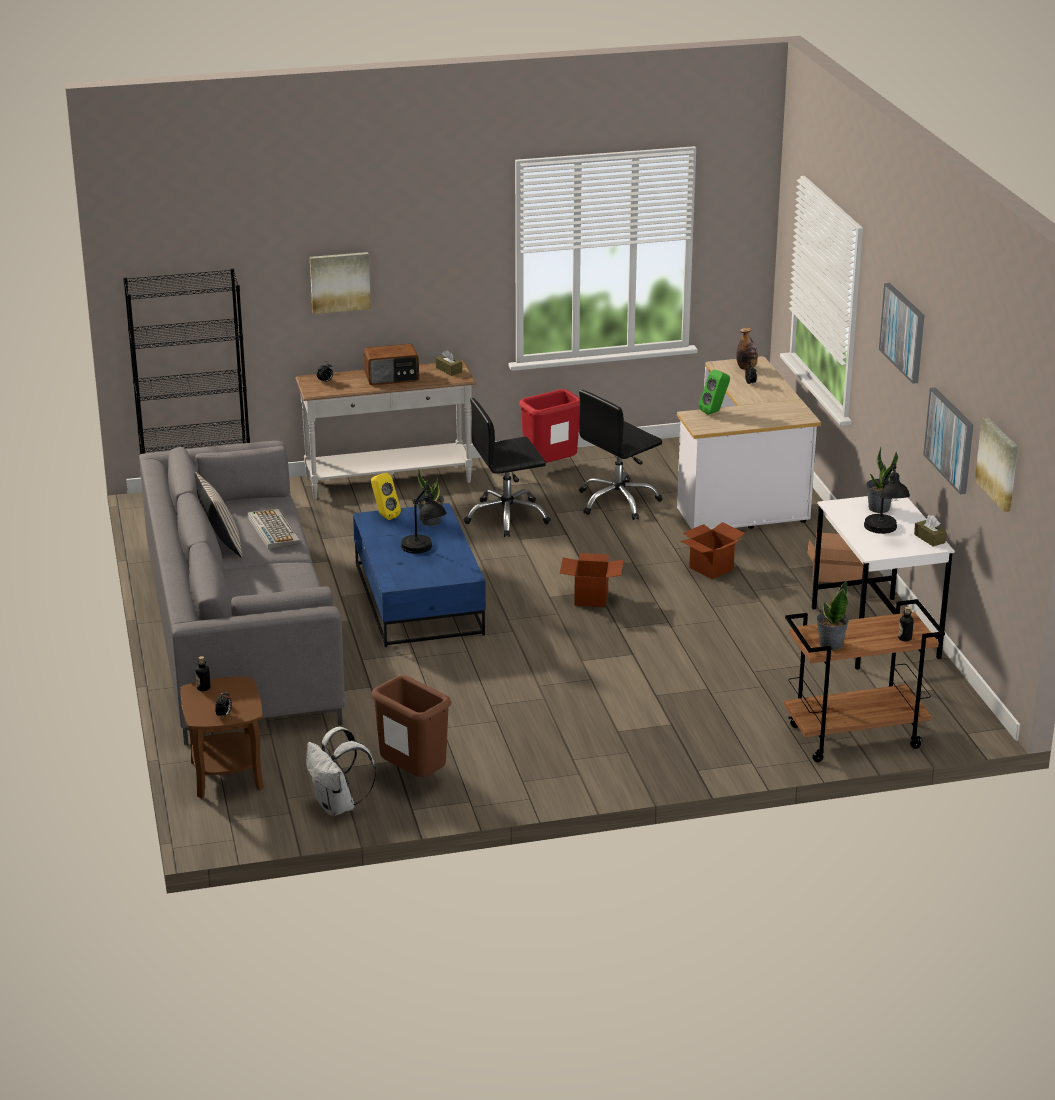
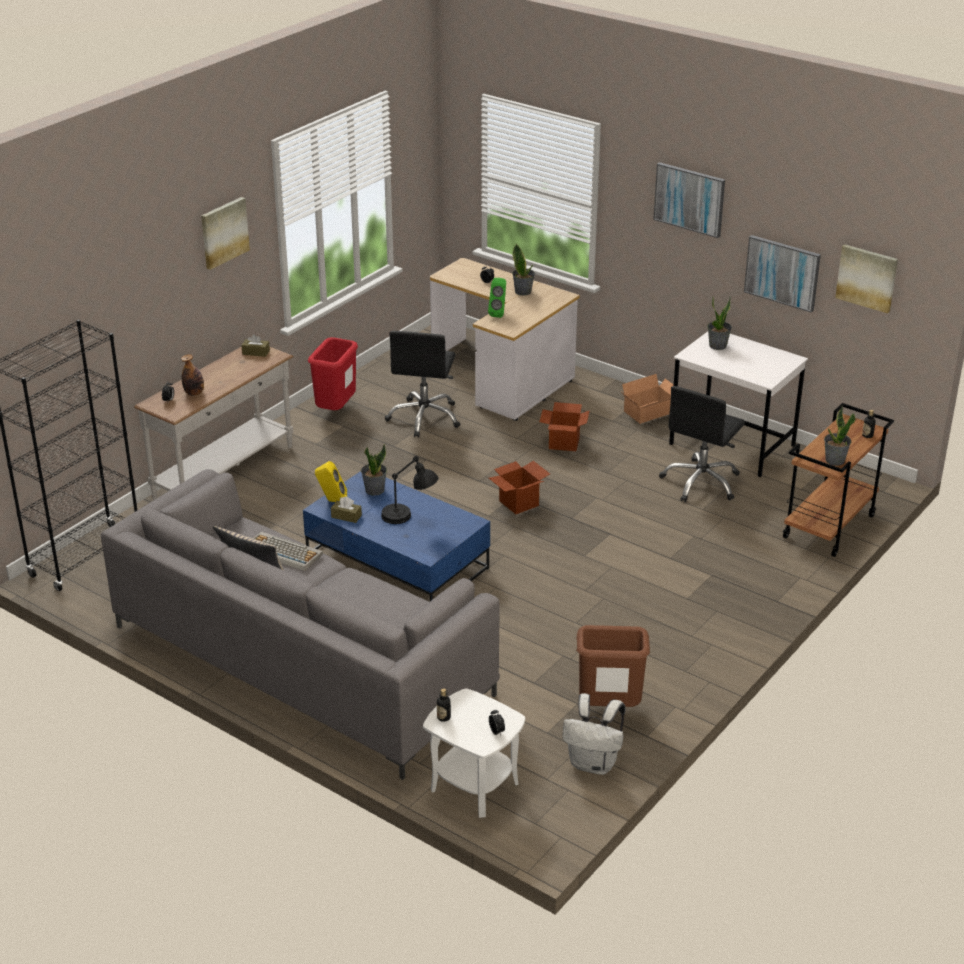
camera: 40 degrees left, 5 degrees up
brown side table [181,677,264,798] -> white side table [423,688,525,818]
picture [310,252,371,314] -> picture moved to [201,197,250,270]
radio [364,344,419,385] -> none
black office chair [463,398,551,537] -> black office chair moved to [659,386,745,502]
bottle [736,328,758,370] -> bottle moved to [181,354,204,396]
black table lamp [864,463,910,534] -> none
brown tissue box [914,515,947,546] -> brown tissue box moved to [331,497,362,523]
none -> potted plant [512,244,535,296]

